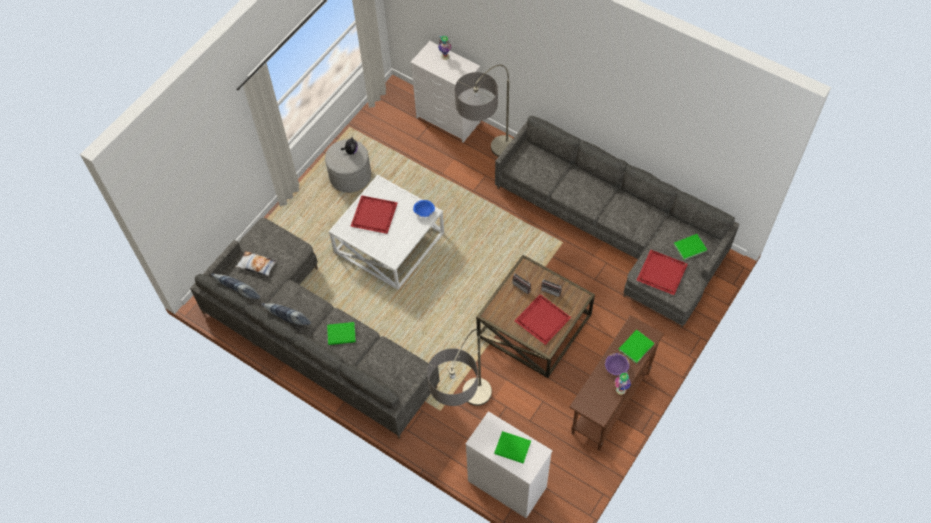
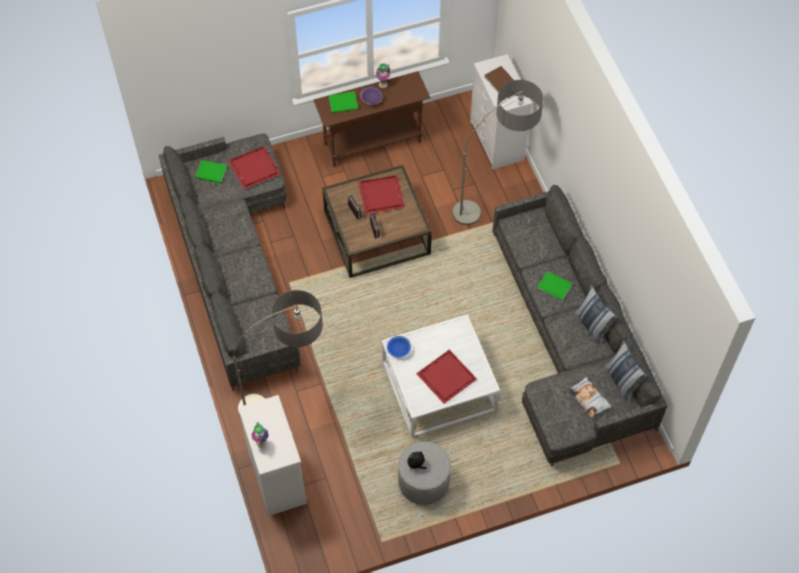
camera: 145 degrees left, 0 degrees up
green book [494,431,531,464] -> brown book [484,66,513,93]

